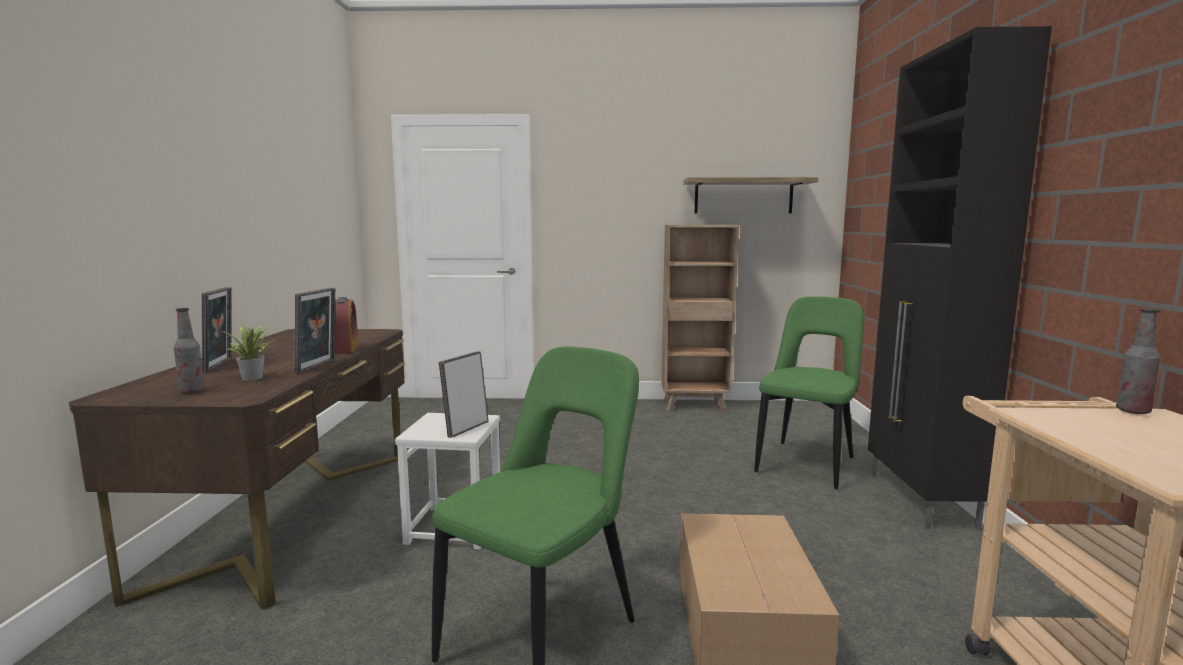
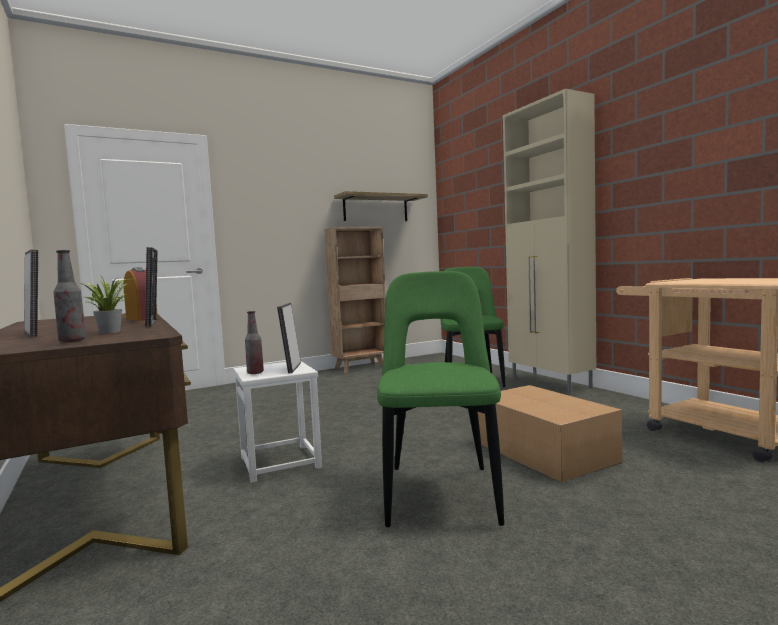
camera: 30 degrees left, 5 degrees down
black cabinet [868,26,1052,530] -> beige cabinet [503,89,596,393]
bottle [1116,308,1160,414] -> bottle moved to [245,311,264,374]

